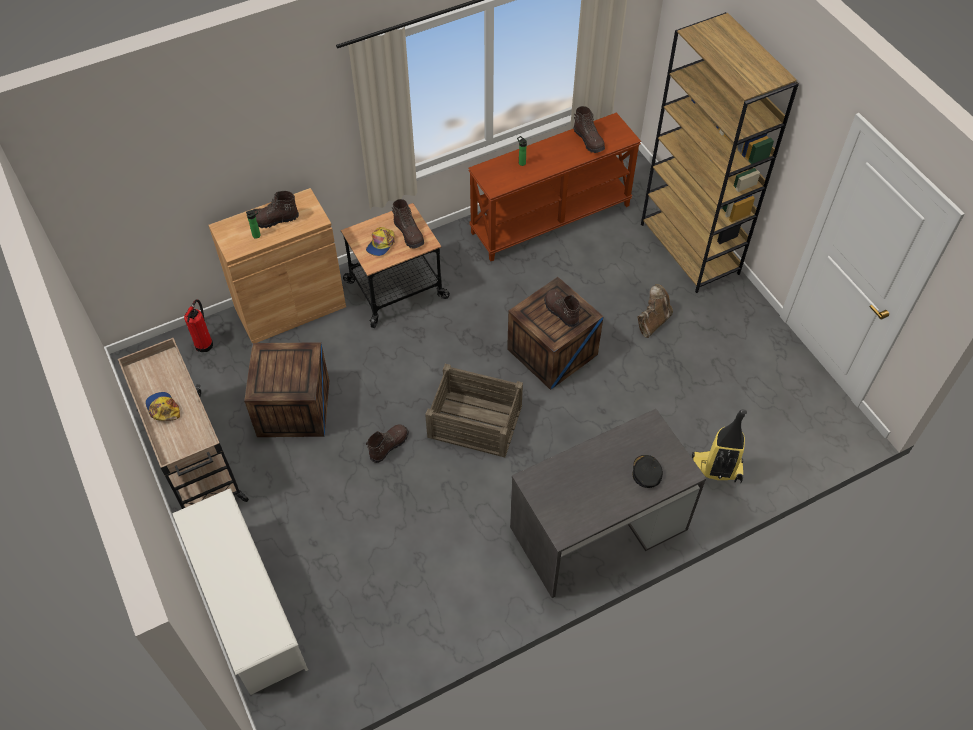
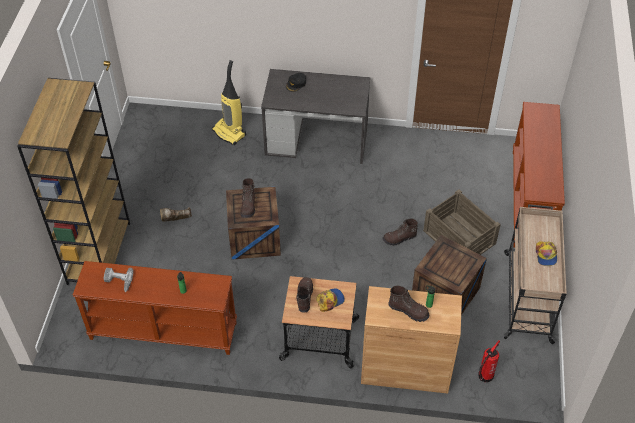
camera: 145 degrees left, 5 degrees down
white shoe rack [172,488,308,695] -> brown console table [513,102,565,248]
crate [425,364,523,457] -> crate moved to [423,189,501,255]
brown boot [573,106,605,153] -> power drill [104,268,134,292]

